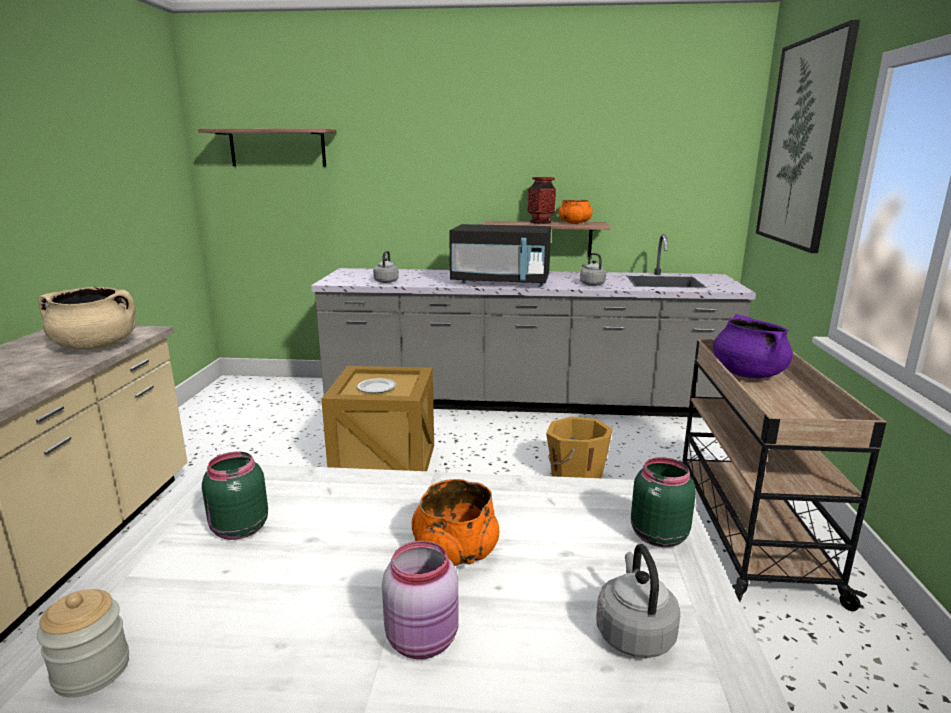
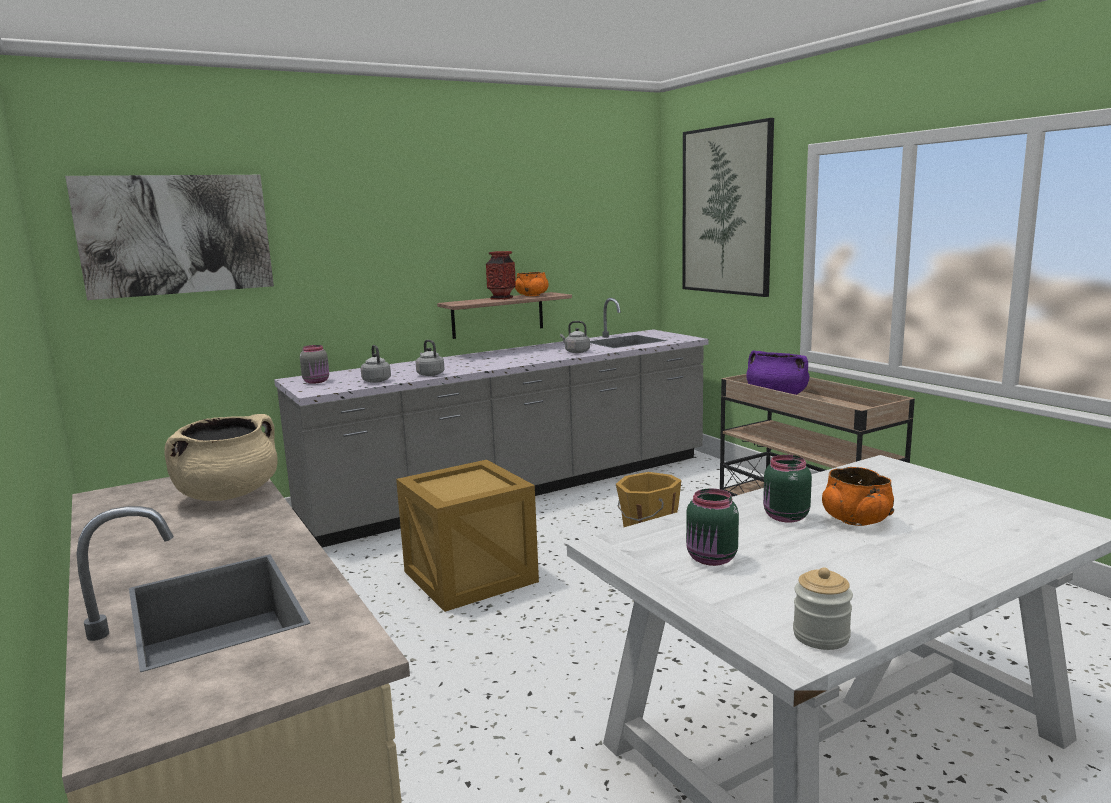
camera: 35 degrees left, 5 degrees down
shelf [198,128,336,166] -> picture [65,175,274,300]
plate [357,378,396,393] -> none
pink jar [382,541,459,659] -> none
black microwave [449,224,551,286] -> none
grey kettle [596,544,681,658] -> grey kettle moved to [416,340,444,376]
green jar [631,457,696,547] -> green jar moved to [763,455,812,523]
none -> grey jar [300,345,329,384]

